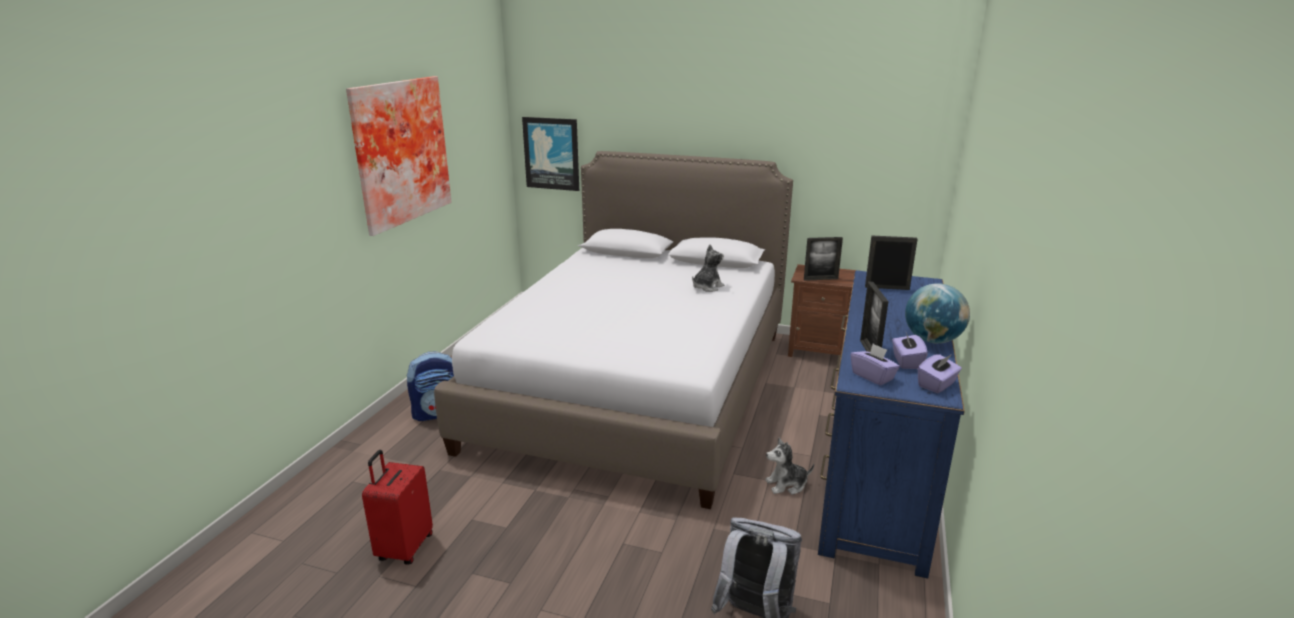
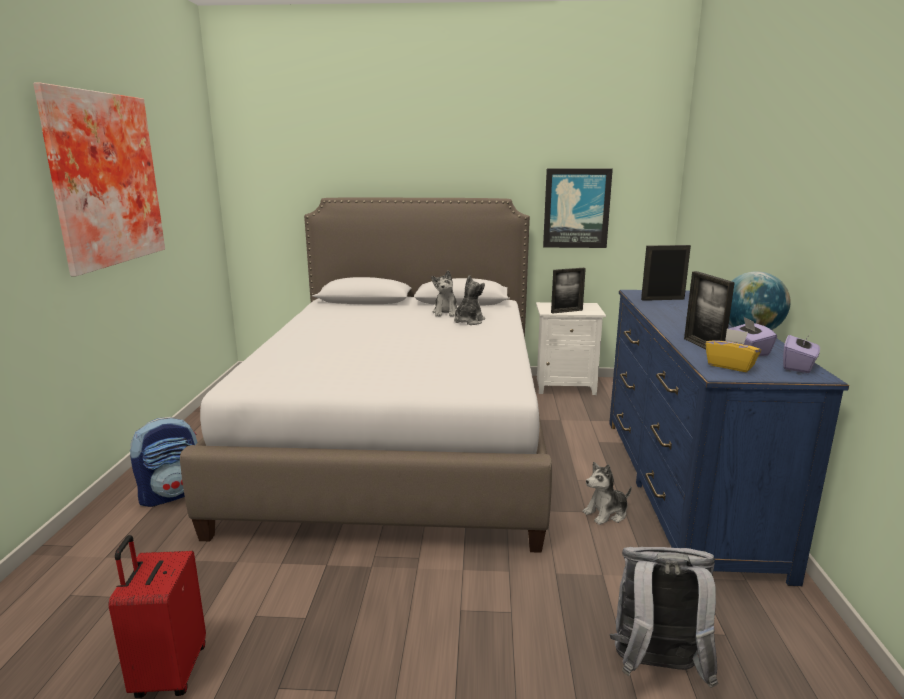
camera: 15 degrees left, 5 degrees down
picture [522,117,579,191] -> picture moved to [543,169,613,248]
brown nightstand [788,264,859,357] -> white nightstand [536,302,606,395]
purple tissue box [851,343,900,385] -> yellow tissue box [705,328,761,372]
none -> plush toy [431,270,457,317]

